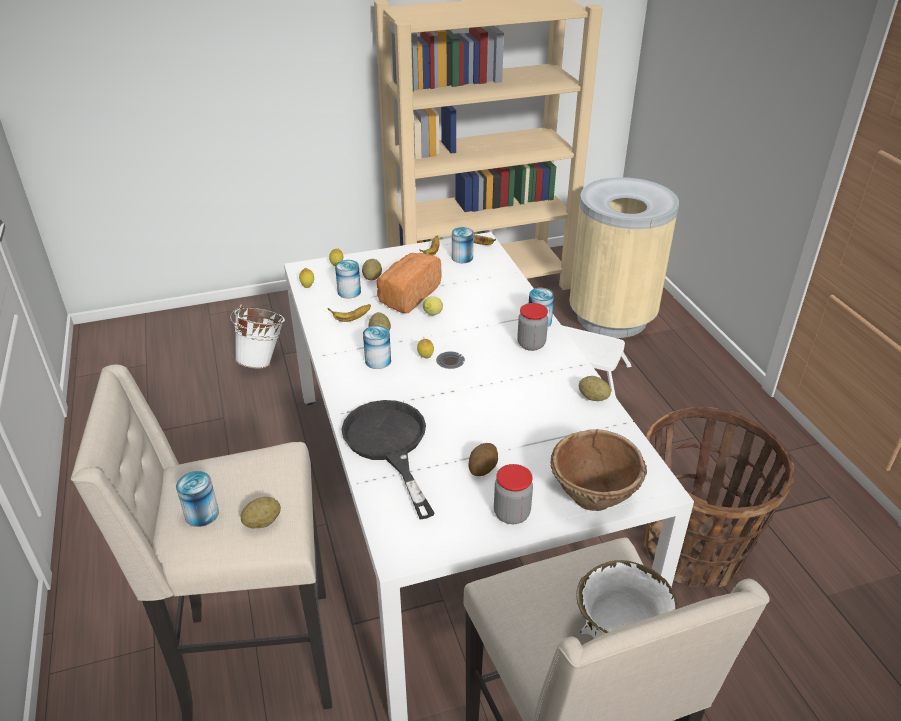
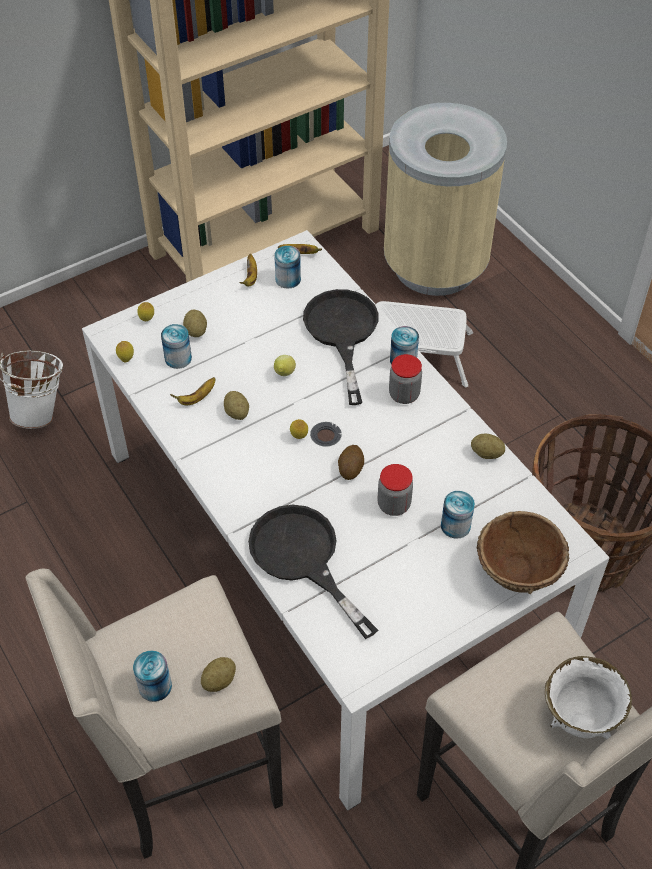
camera: 15 degrees left, 15 degrees up
can [363,325,391,369] -> can moved to [441,491,475,539]
bread [377,253,441,314] -> none
potato [469,443,498,476] -> potato moved to [338,445,364,480]
jar [494,464,533,524] -> jar moved to [378,464,413,516]
none -> black frying pan [303,289,379,405]

